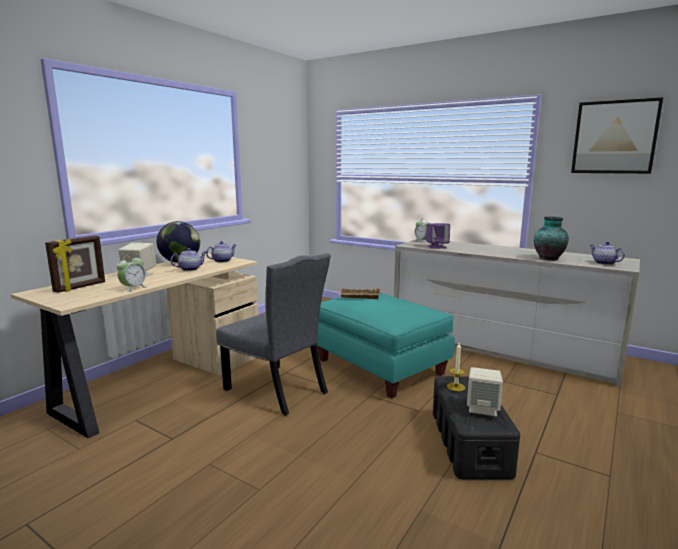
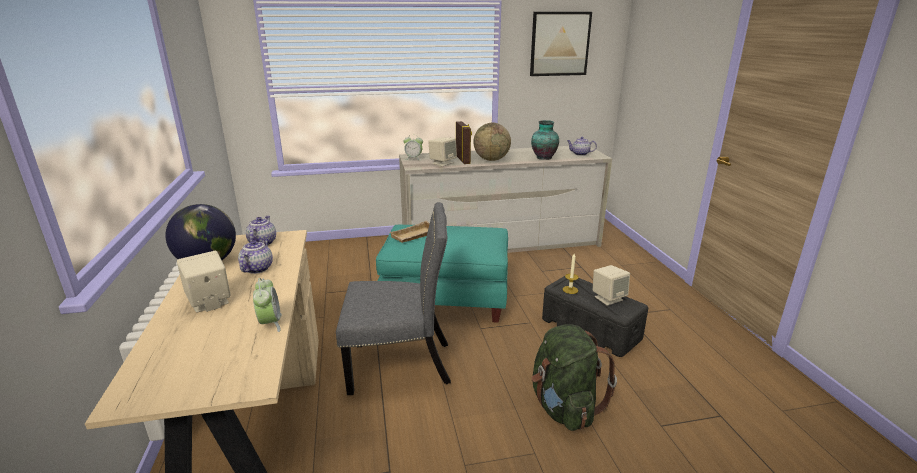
camera: 45 degrees left, 10 degrees up
picture frame [45,236,105,293] -> picture frame moved to [456,121,472,164]
purple speaker [426,223,450,248] -> beige speaker [428,137,457,166]
none -> globe [473,122,511,161]
none -> green backpack [531,324,617,431]

